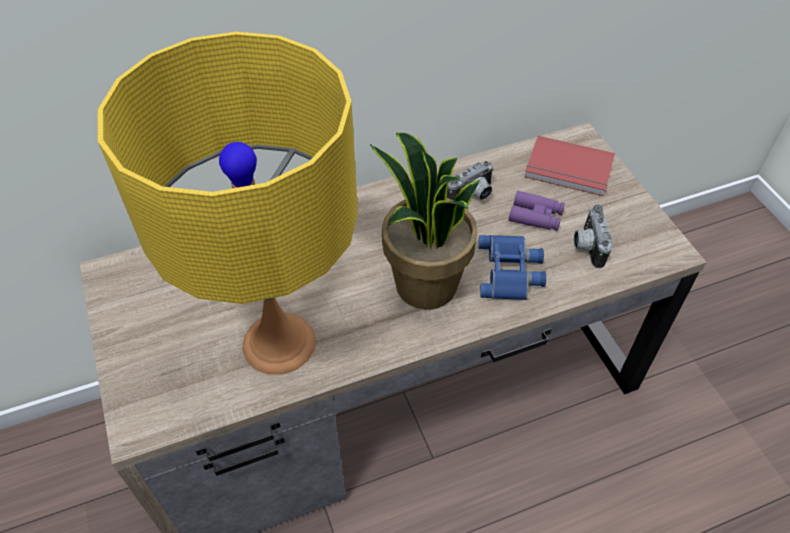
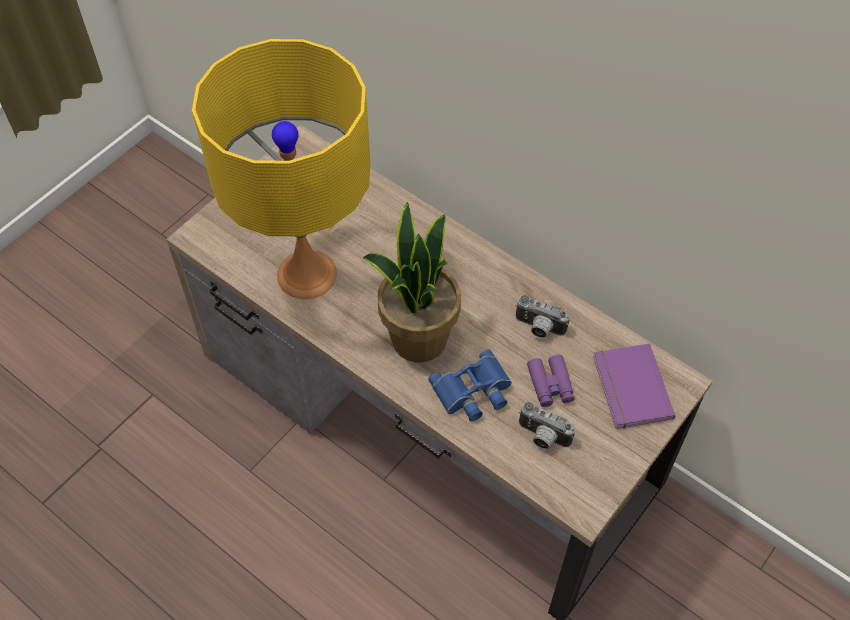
camera: 60 degrees right, 5 degrees up
red book [524,136,615,196] -> purple book [593,343,675,429]
camera [574,205,612,268] -> camera turned 120 degrees counterclockwise [519,402,575,449]

